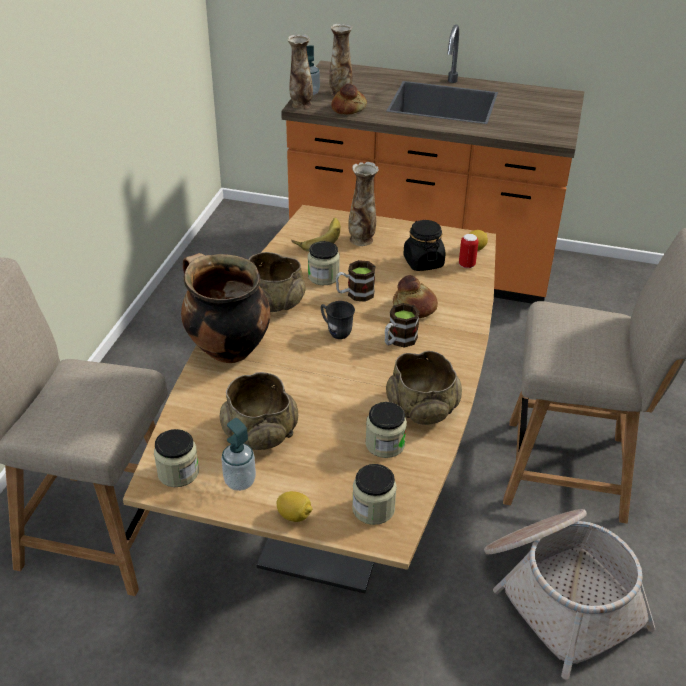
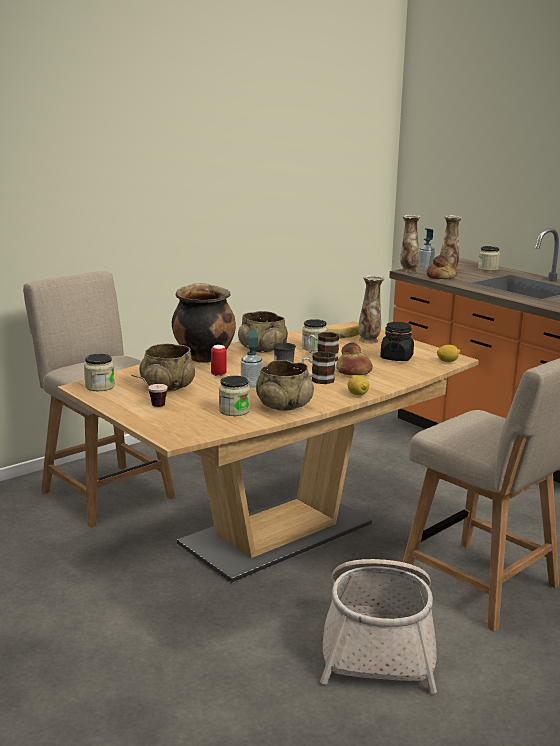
camera: 35 degrees right, 20 degrees down
soap dispenser [221,418,256,491] -> soap dispenser moved to [241,330,263,388]
lemon [276,491,312,522] -> lemon moved to [348,376,369,395]
jar [352,464,397,525] -> jar moved to [478,246,500,271]
can [459,234,478,268] -> can moved to [211,345,226,376]
none -> cup [131,375,168,407]

